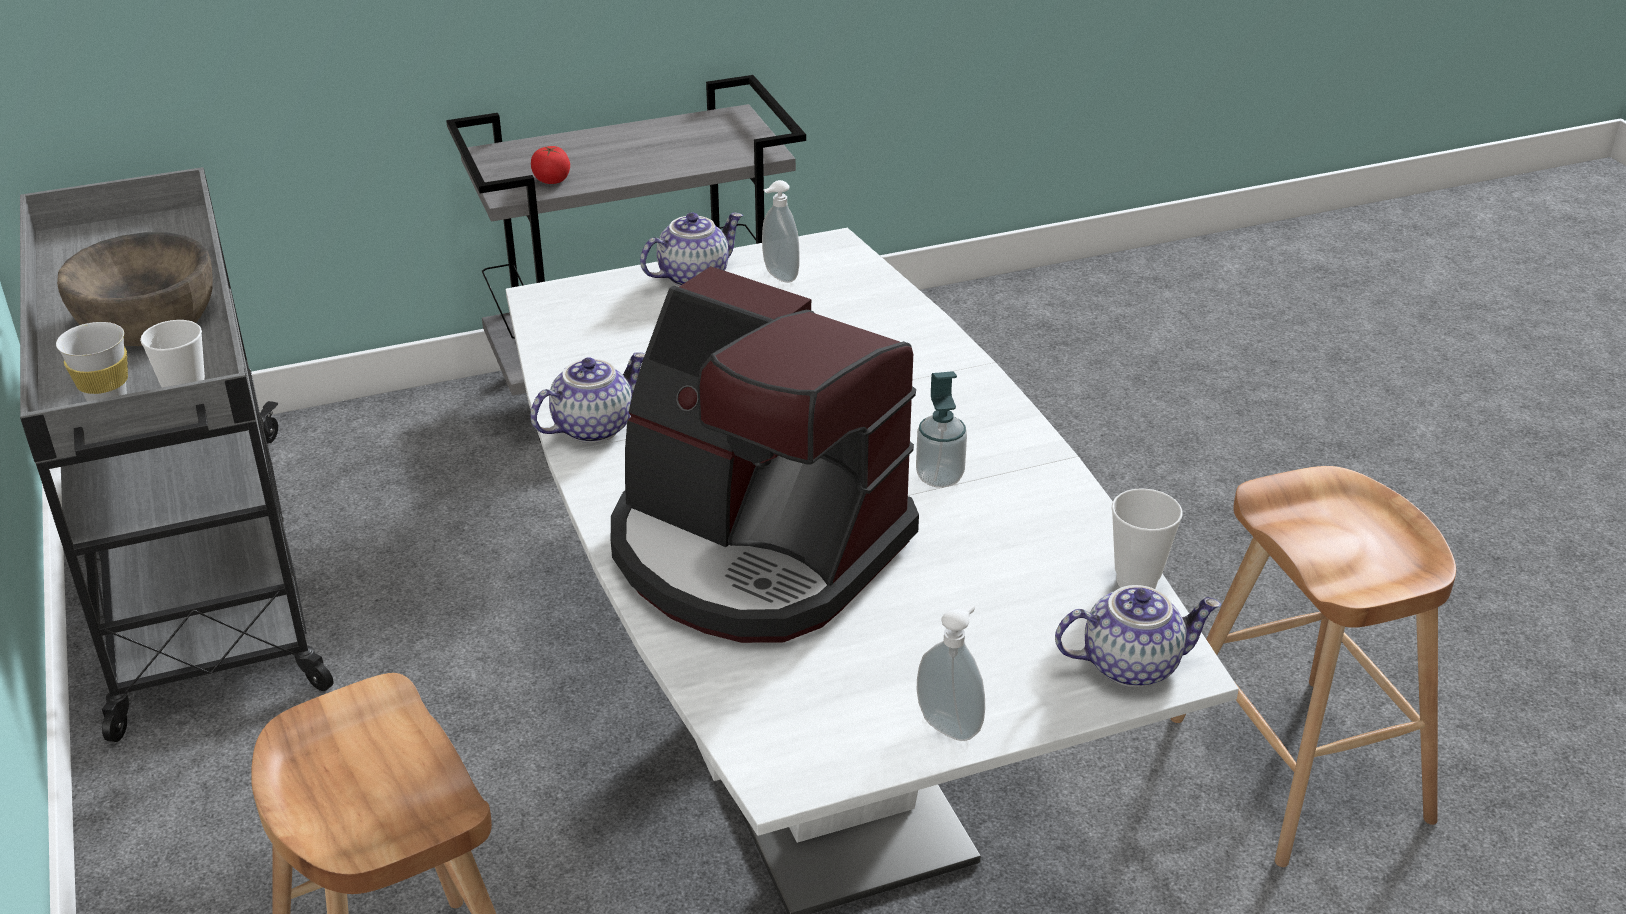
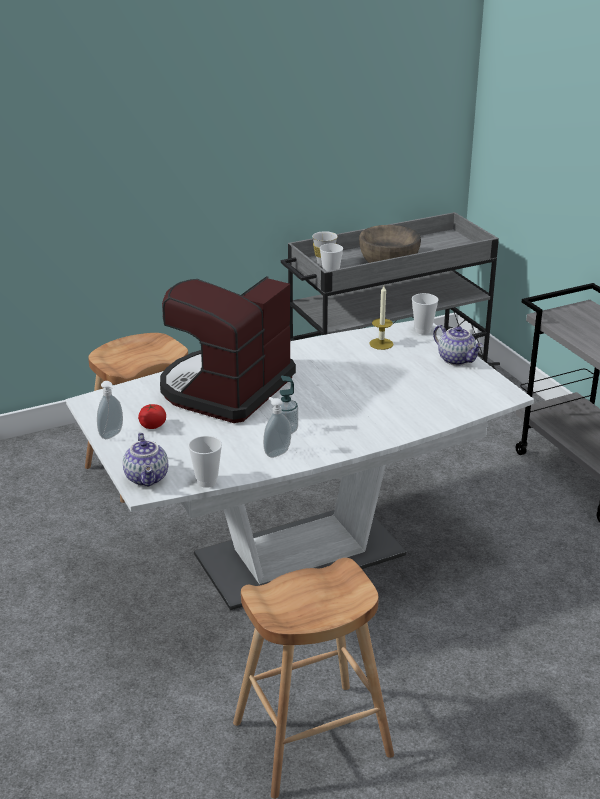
camera: 85 degrees right, 5 degrees down
tomato [531,146,570,184] -> tomato moved to [138,404,166,429]
teapot [531,352,645,443] -> none
soap dispenser [762,180,800,283] -> soap dispenser moved to [263,397,291,458]
none -> candle [369,286,394,350]
none -> cup [412,293,438,334]

